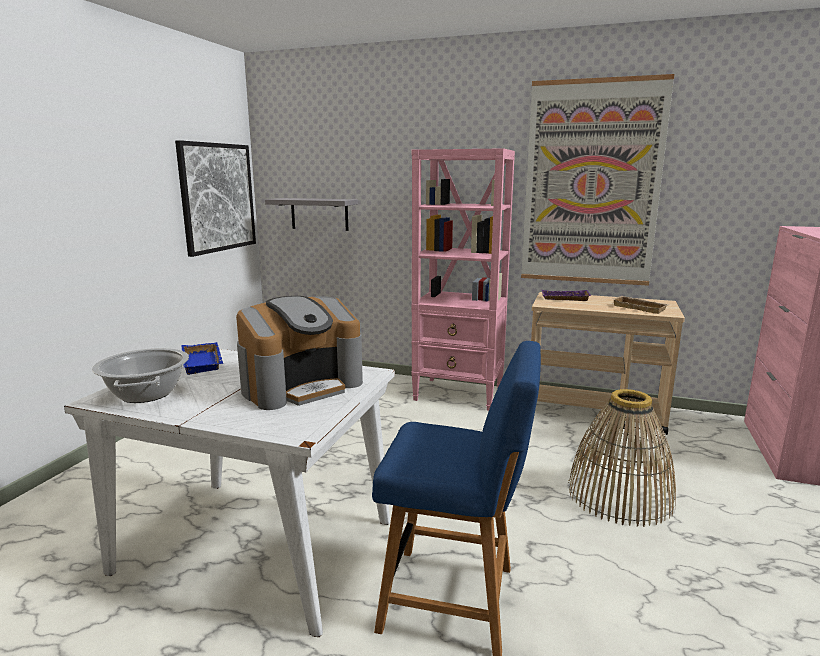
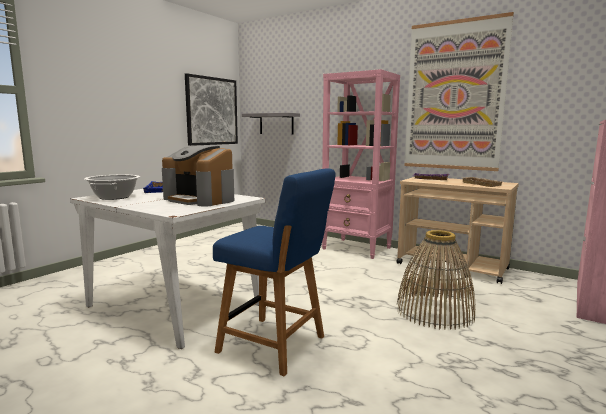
camera: 15 degrees right, 5 degrees down
coffee machine [236,296,363,410] -> coffee machine turned 60 degrees clockwise [162,145,234,207]

